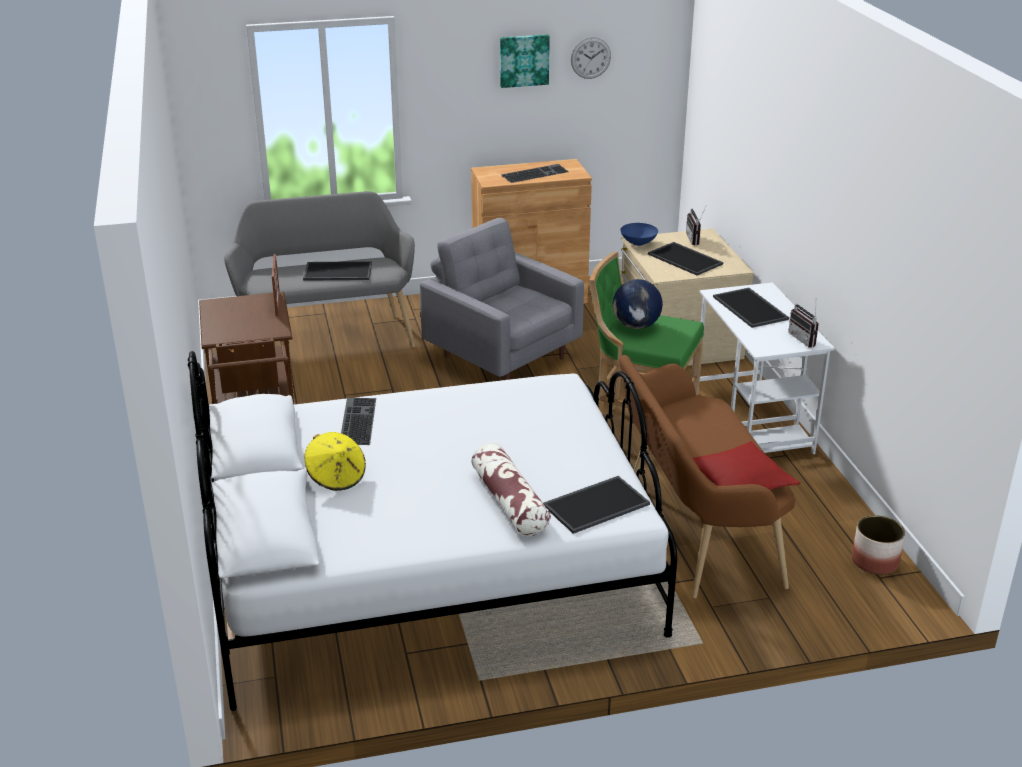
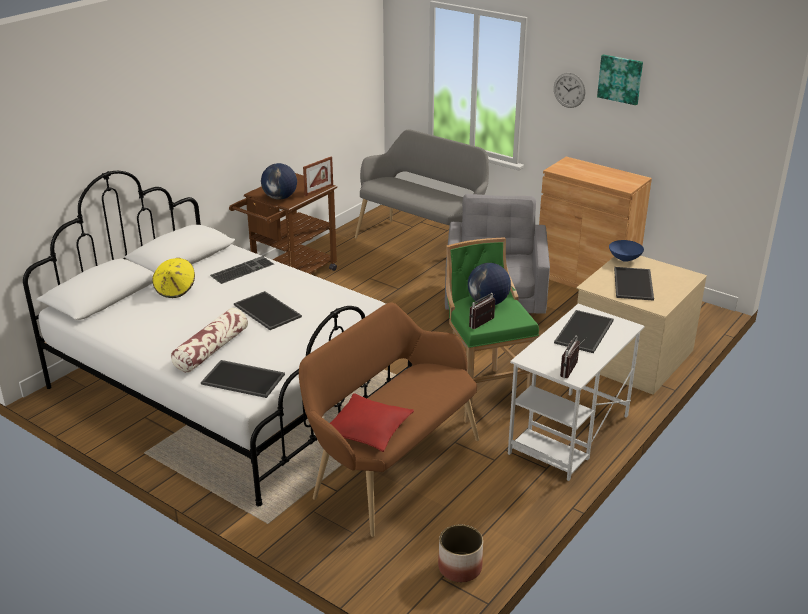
camera: 50 degrees right, 0 degrees up
tray [303,261,372,281] -> tray moved to [234,291,302,330]
keyboard [501,164,569,183] -> none
wall clock [571,37,611,79] -> wall clock moved to [554,73,585,108]
radio [686,207,706,245] -> radio moved to [469,293,495,329]
none -> globe [261,163,297,200]

